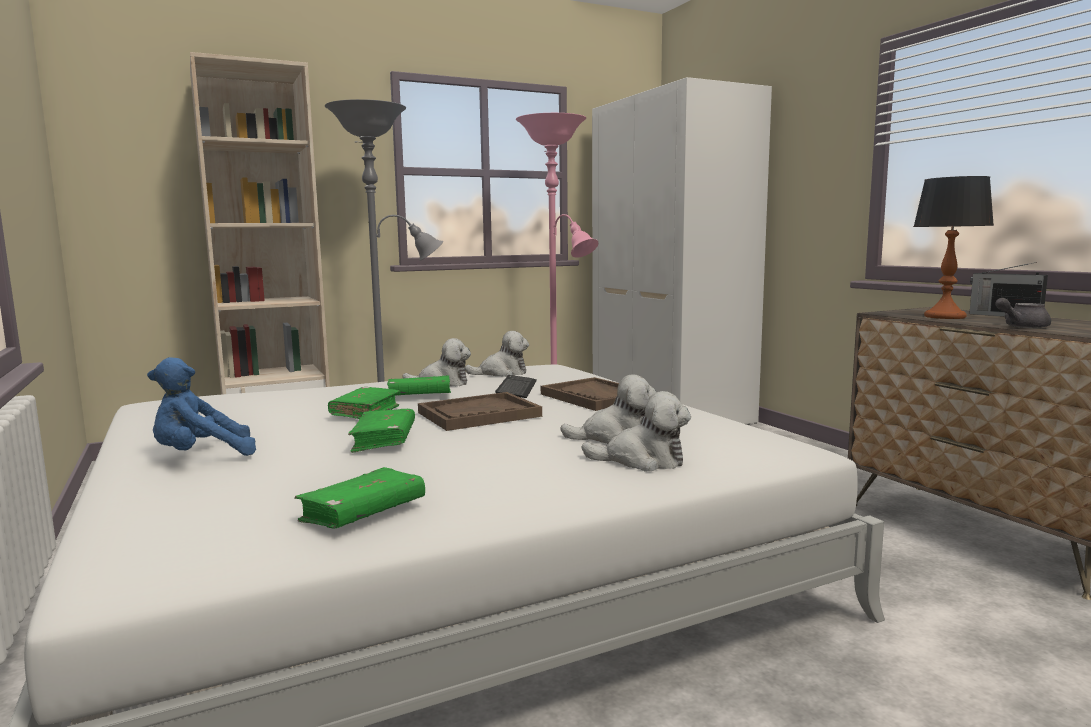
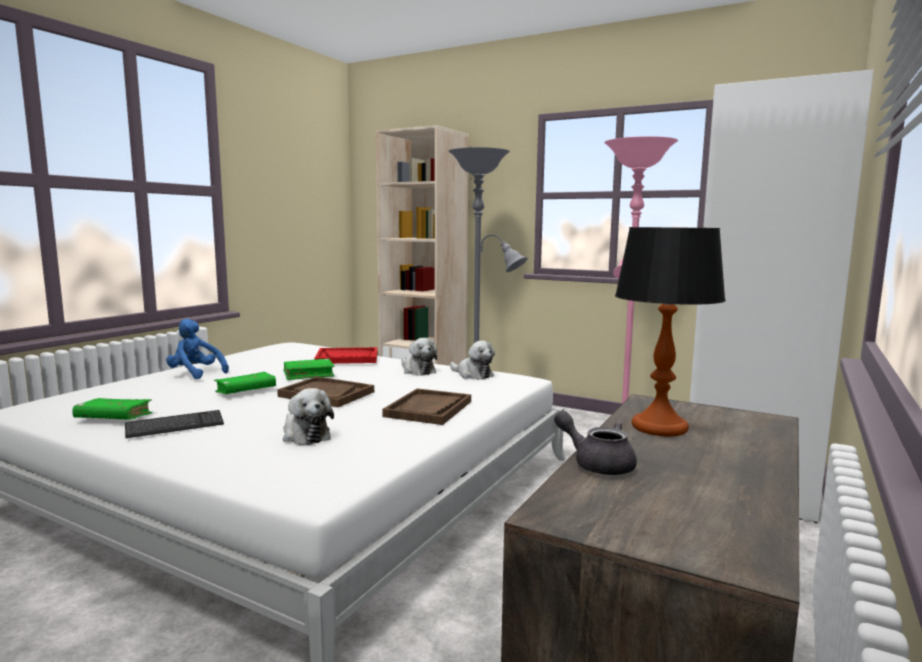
camera: 55 degrees right, 0 degrees up
green book [387,375,451,396] -> none
keyboard [495,375,537,398] -> keyboard moved to [125,410,224,438]
plush toy [581,391,691,472] -> none
radio [969,262,1048,316] -> none
none -> red tray [314,347,377,364]

